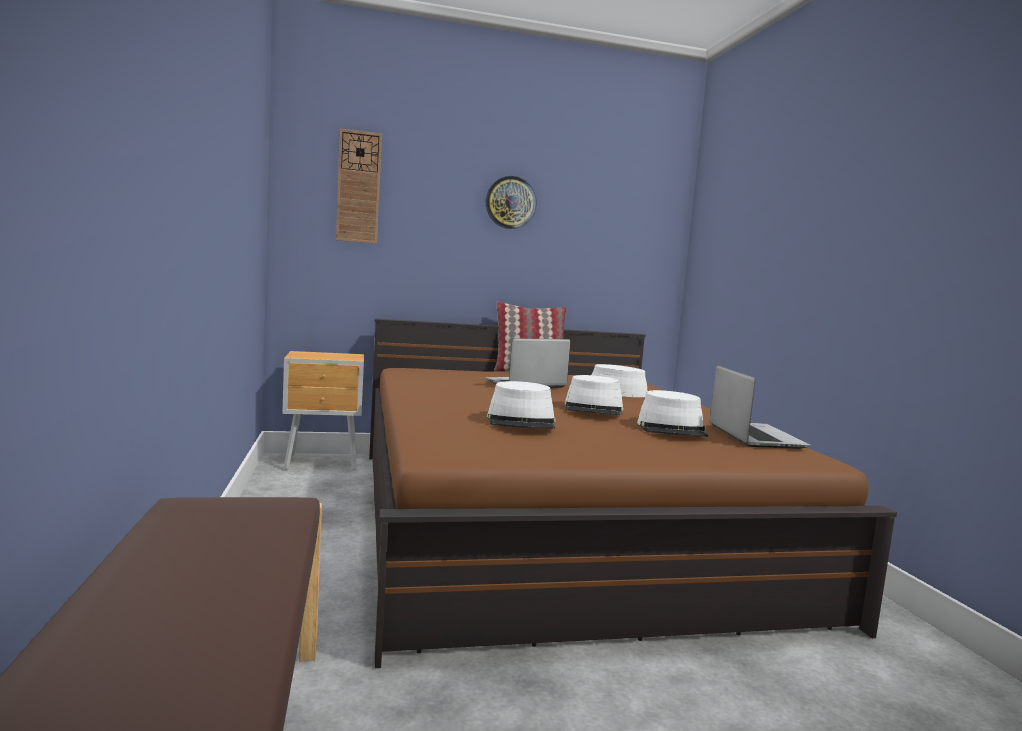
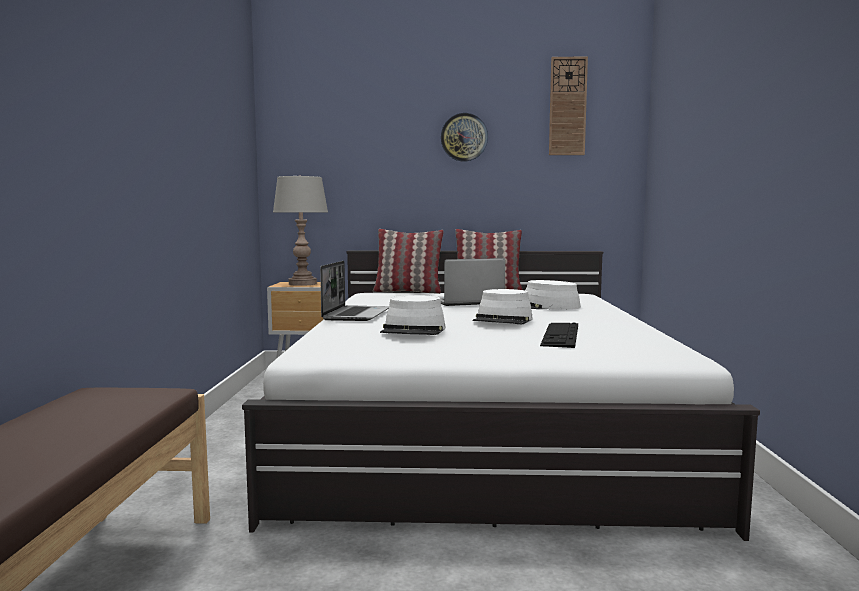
camera: 15 degrees right, 0 degrees up
wall clock [336,129,382,244] -> wall clock moved to [549,57,588,155]
brown bed [369,319,897,668] -> white bed [242,251,760,541]
white hat [637,390,709,437] -> keyboard [540,323,578,348]
laptop [710,365,811,449] -> laptop moved to [320,261,389,321]
none -> grey table lamp [273,176,328,286]
none -> pillow [373,229,444,294]

